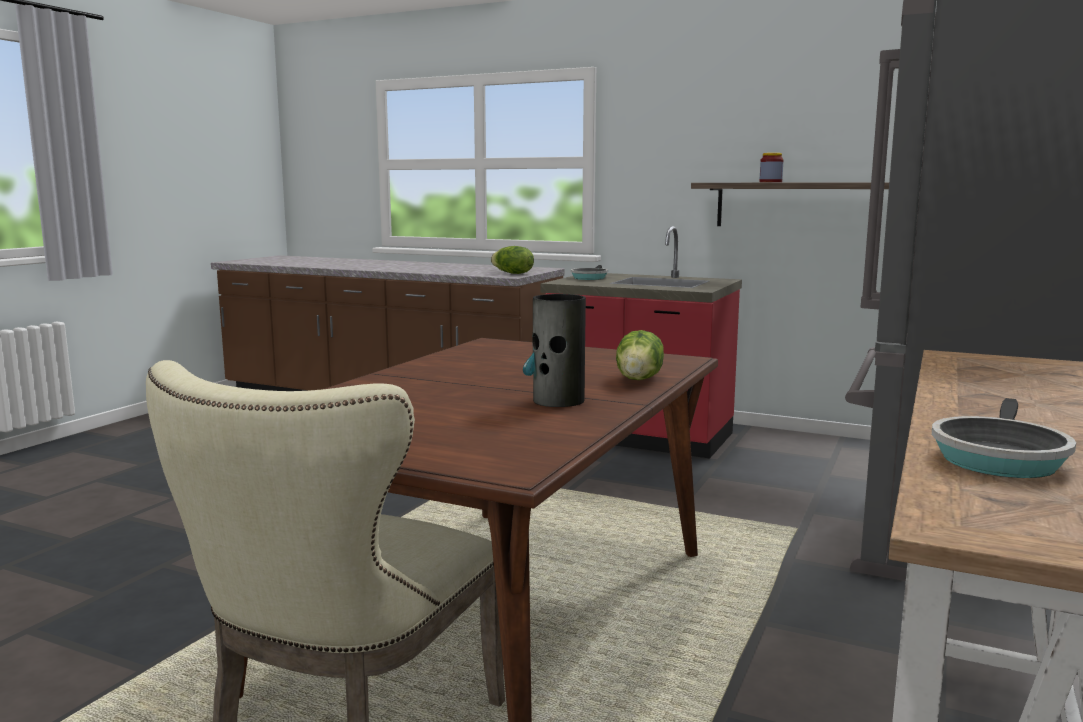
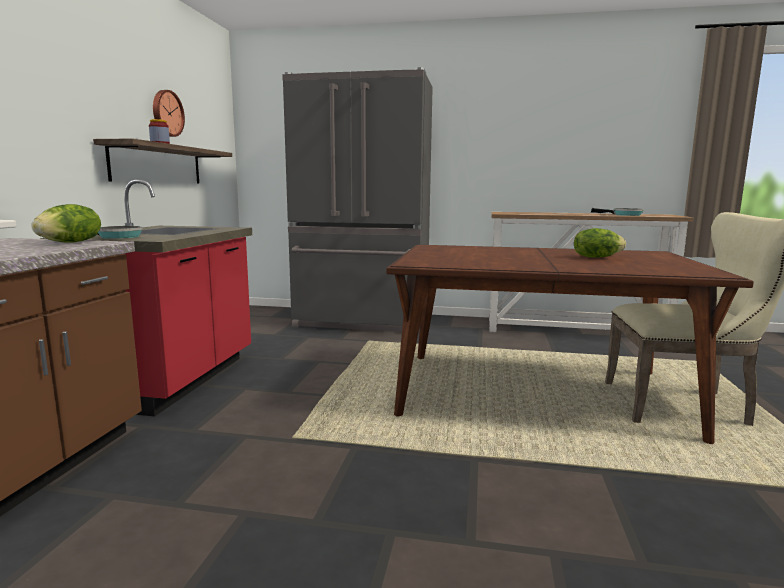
camera: 105 degrees left, 0 degrees up
vase [523,294,586,407] -> none
lettuce [616,330,664,380] -> lettuce moved to [574,228,626,258]
none -> wall clock [153,90,185,137]

